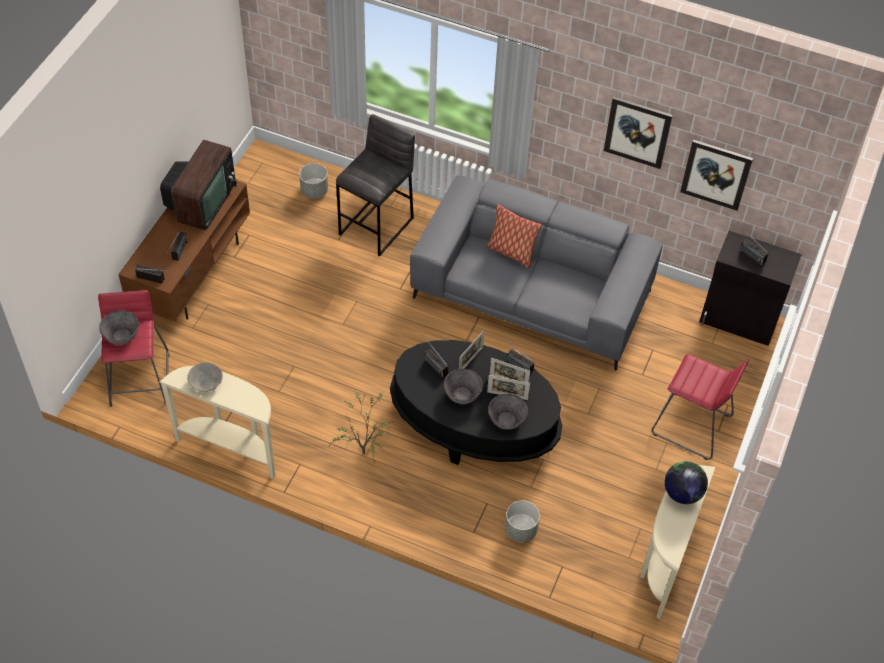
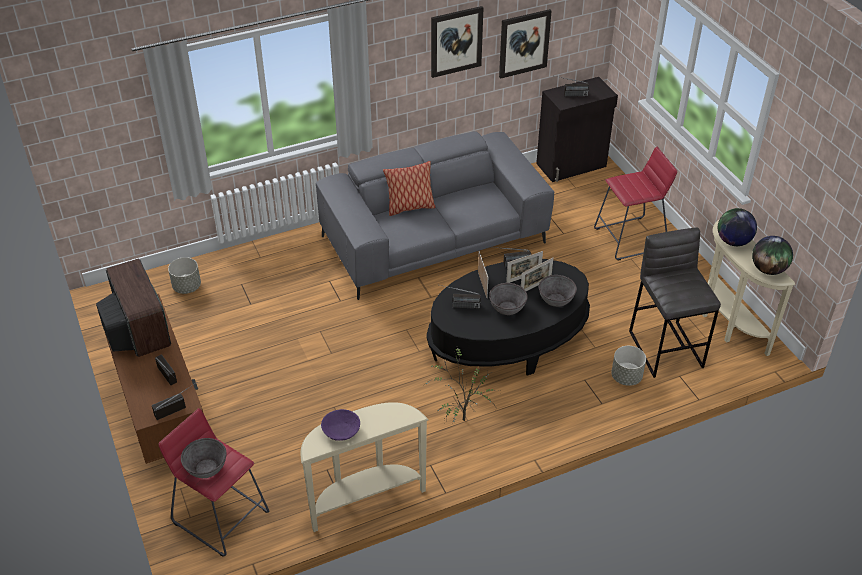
camera: 45 degrees left, 10 degrees down
grey bowl [187,362,223,392] -> purple bowl [321,409,360,441]
grey stool [336,114,415,256] -> grey stool moved to [629,228,721,378]
none -> globe [752,236,793,275]

